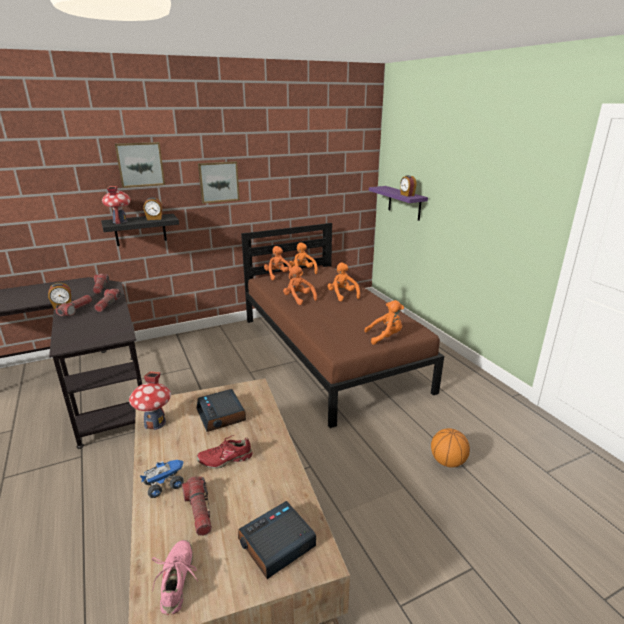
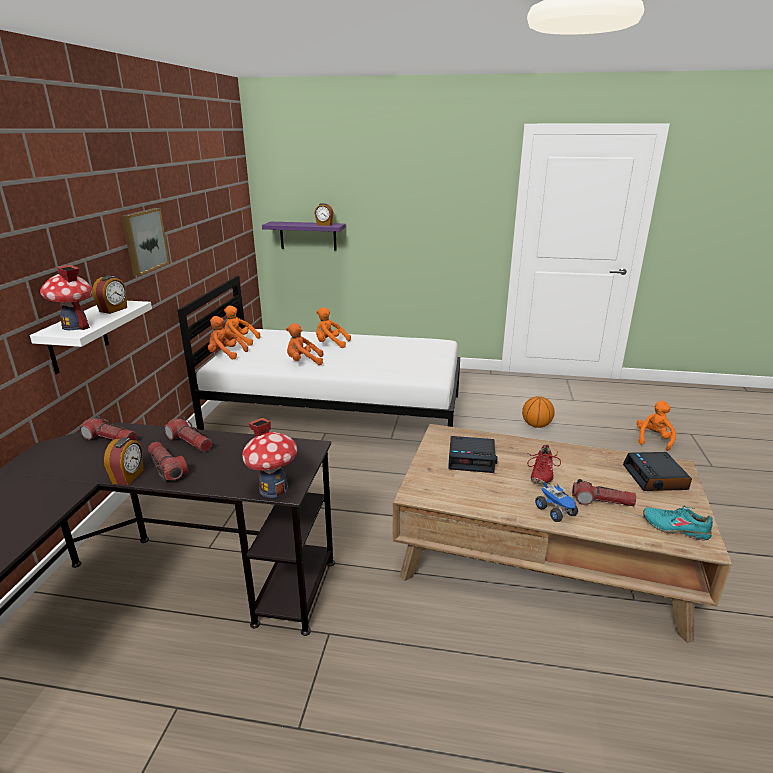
camera: 55 degrees left, 0 degrees up
black shelf [101,214,179,246] -> white shelf [30,301,152,374]
picture [115,142,165,188] -> none
toy house [129,371,171,430] -> toy house moved to [242,418,297,498]
toy truck [140,460,184,498] -> toy truck turned 150 degrees clockwise [535,481,578,522]
pink shoe [152,540,198,615] -> turquoise shoe [643,506,713,540]
brown bed [241,223,444,428] -> white bed [177,275,460,430]
orange plush toy [364,300,404,345] -> orange plush toy moved to [637,400,676,451]

